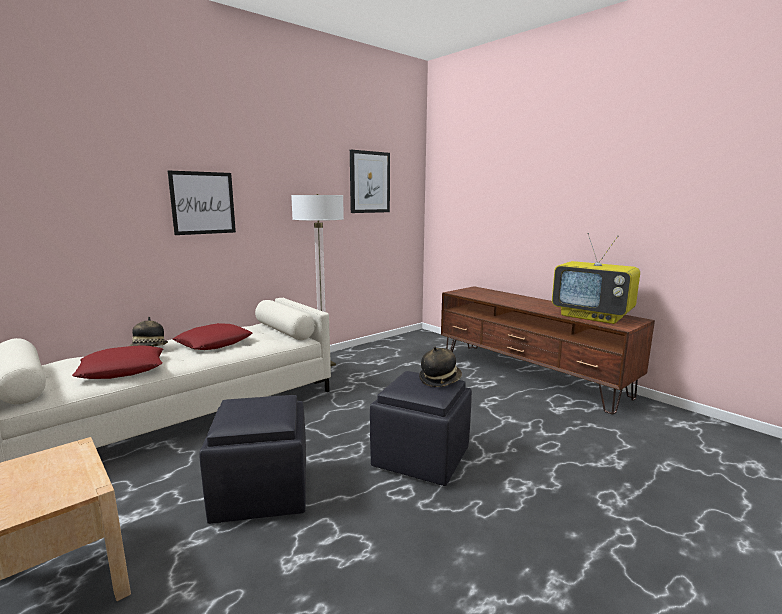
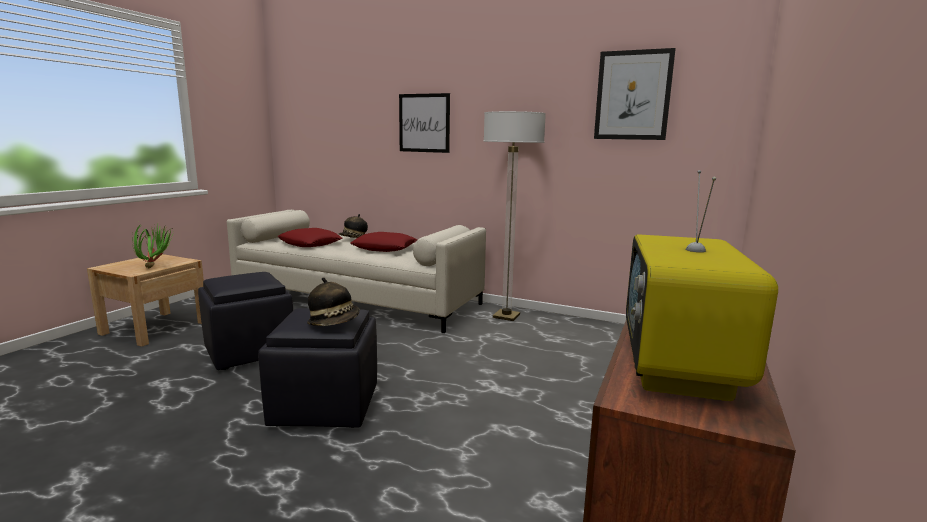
camera: 65 degrees right, 0 degrees up
none -> potted plant [132,224,174,268]

